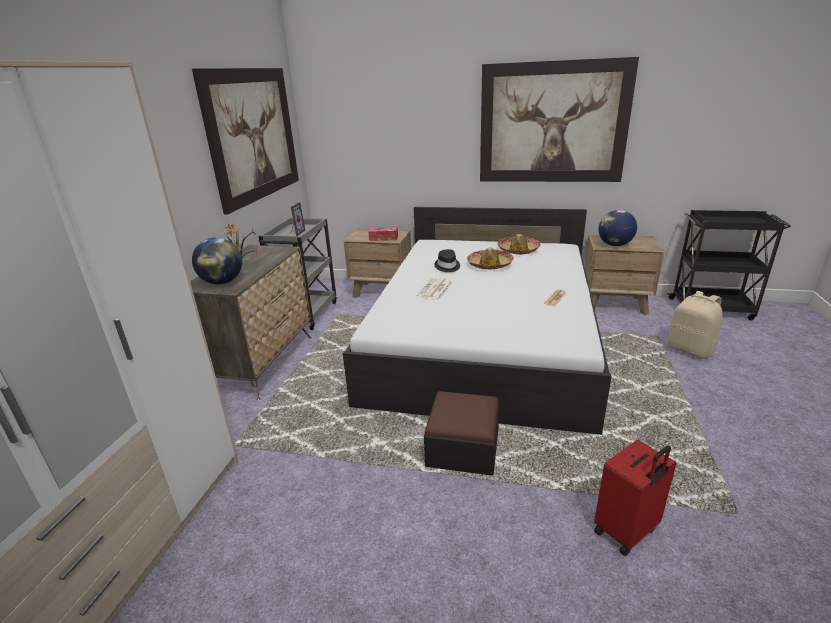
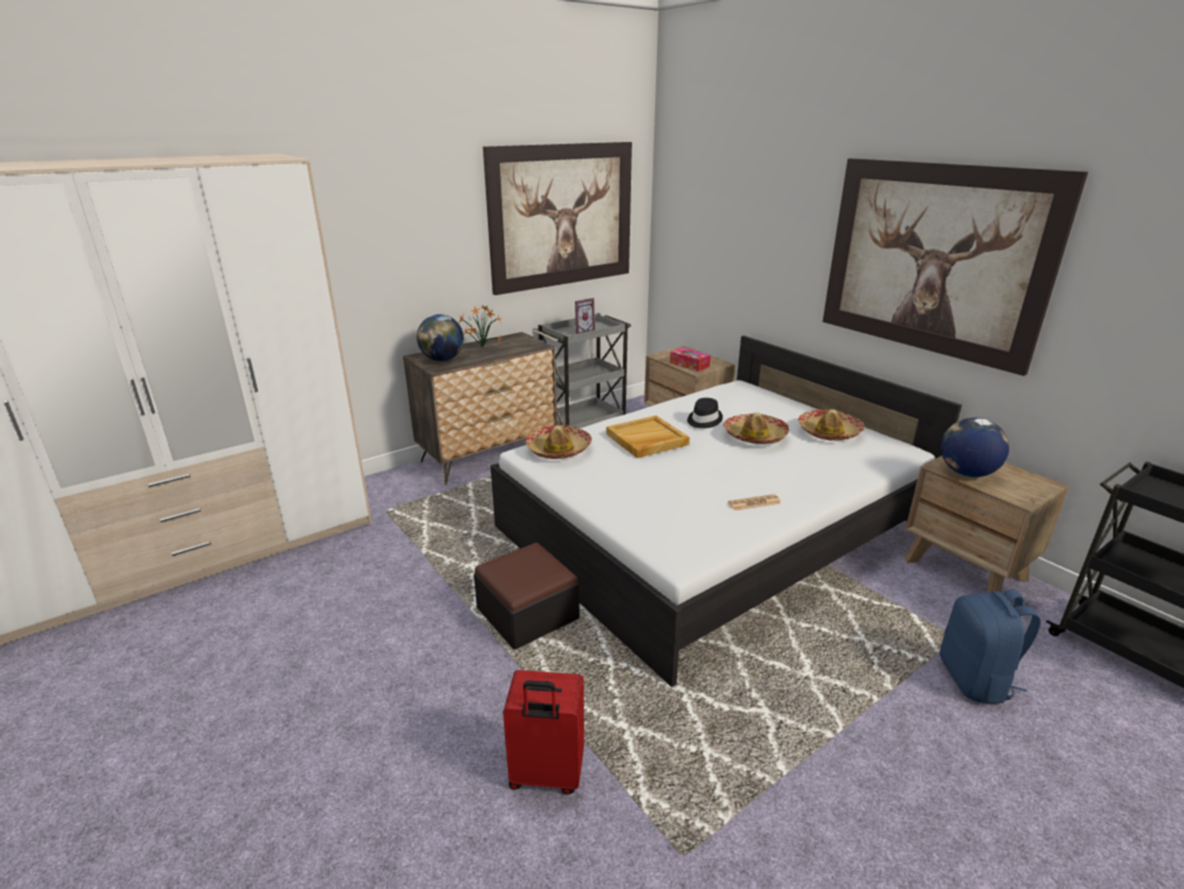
camera: 40 degrees right, 0 degrees up
newspaper [417,278,453,300] -> beige tray [606,416,690,458]
beige backpack [668,291,722,359] -> blue backpack [940,589,1041,704]
none -> hat [525,425,592,459]

